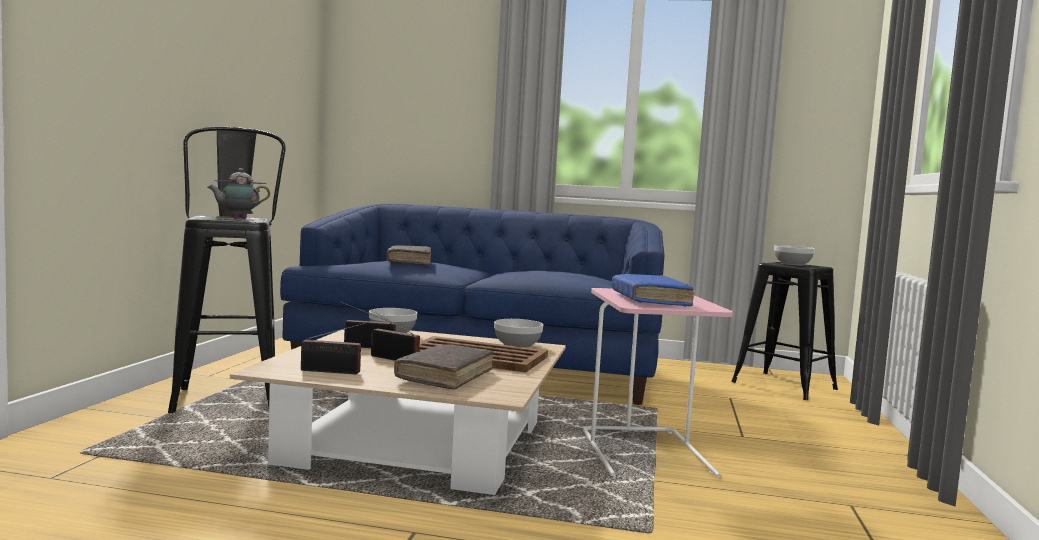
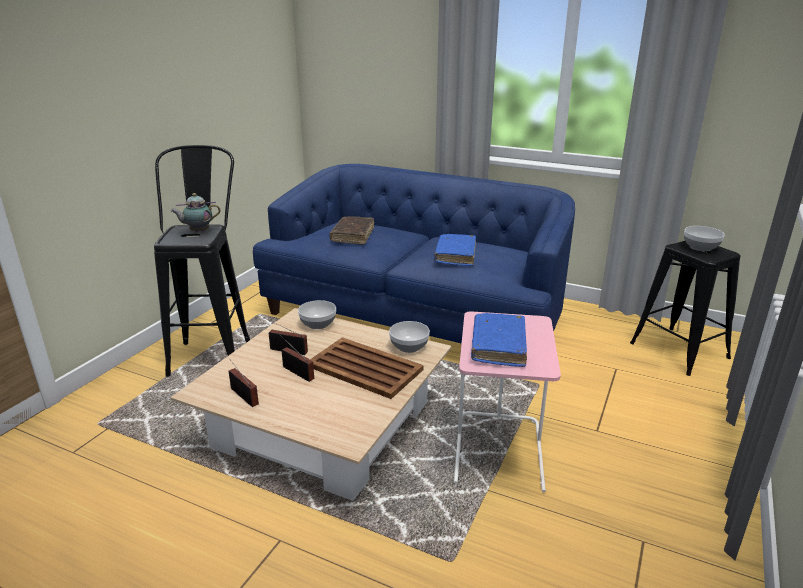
camera: 15 degrees right, 20 degrees up
radio [301,322,368,374] -> radio turned 150 degrees counterclockwise [225,353,259,407]
brown book [394,344,494,390] -> none
none -> blue book [434,234,476,266]

